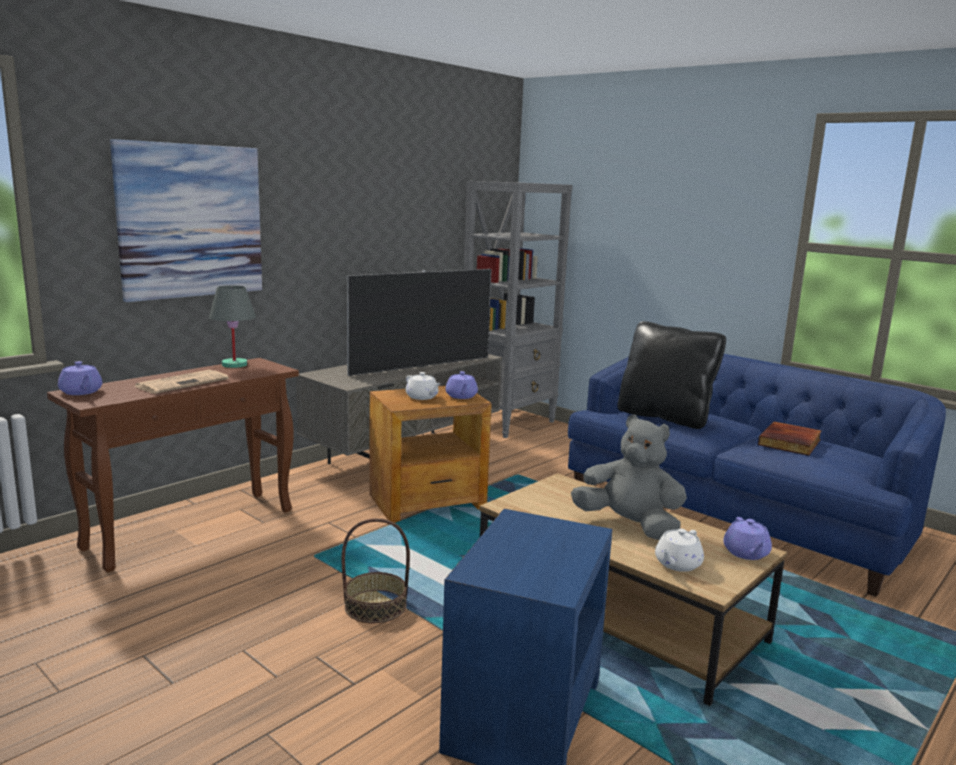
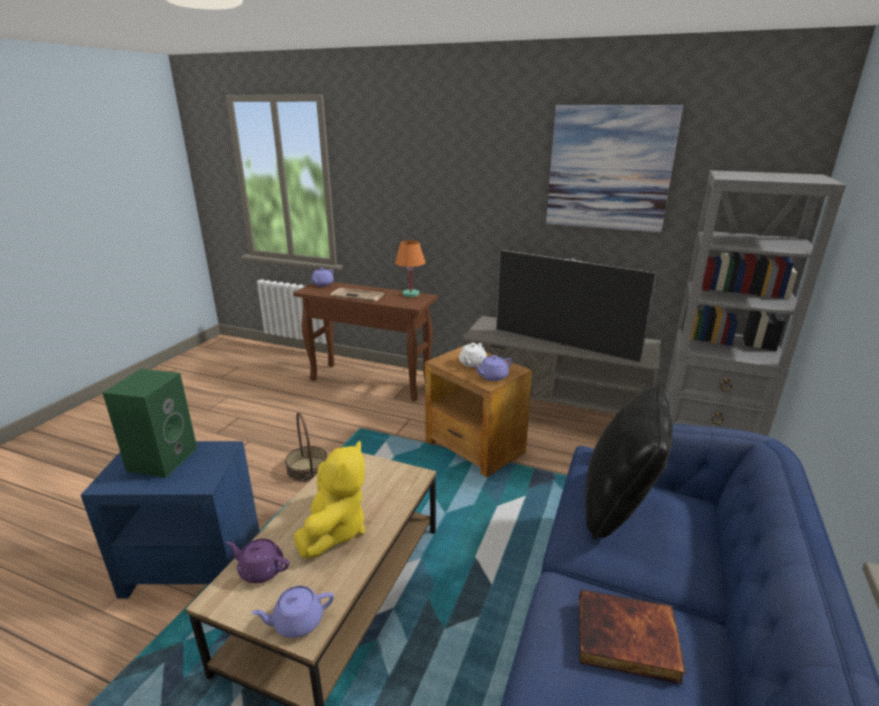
camera: 70 degrees right, 10 degrees up
picture [110,139,262,302] -> picture moved to [546,105,683,232]
grey table lamp [209,285,256,368] -> orange table lamp [395,240,426,297]
grey plush toy [571,415,687,540] -> yellow plush toy [294,441,366,558]
white teapot [655,529,704,572] -> purple teapot [226,539,289,583]
none -> green speaker [103,369,197,477]

